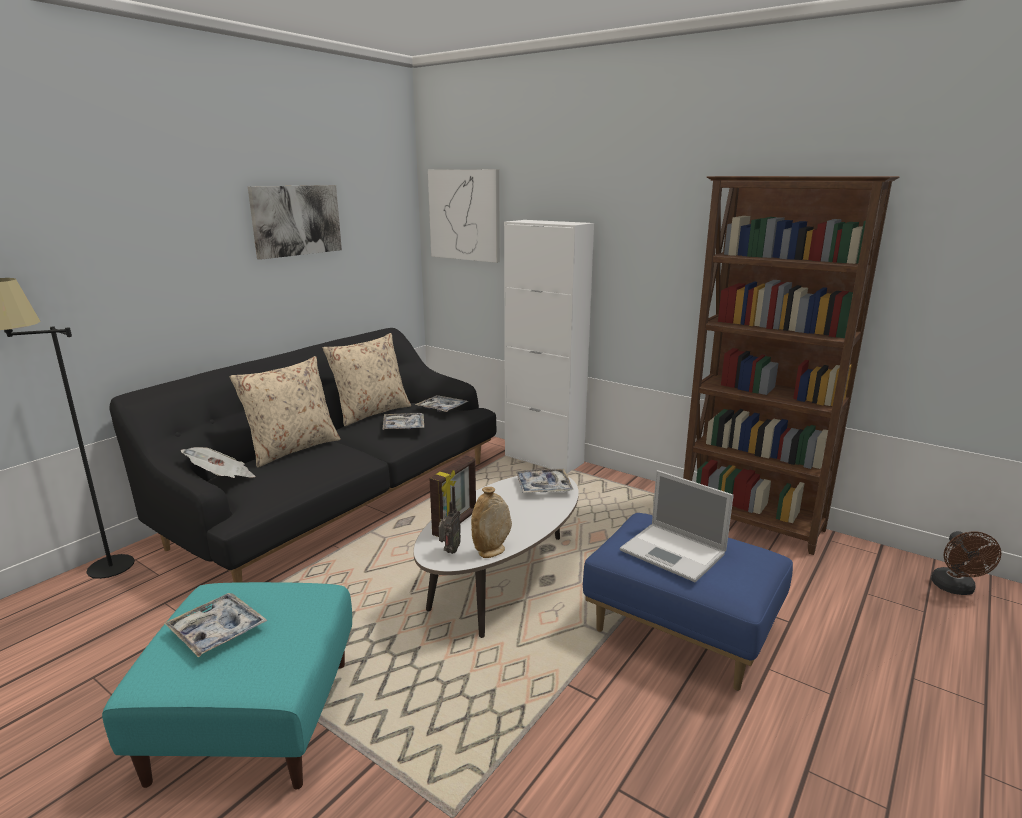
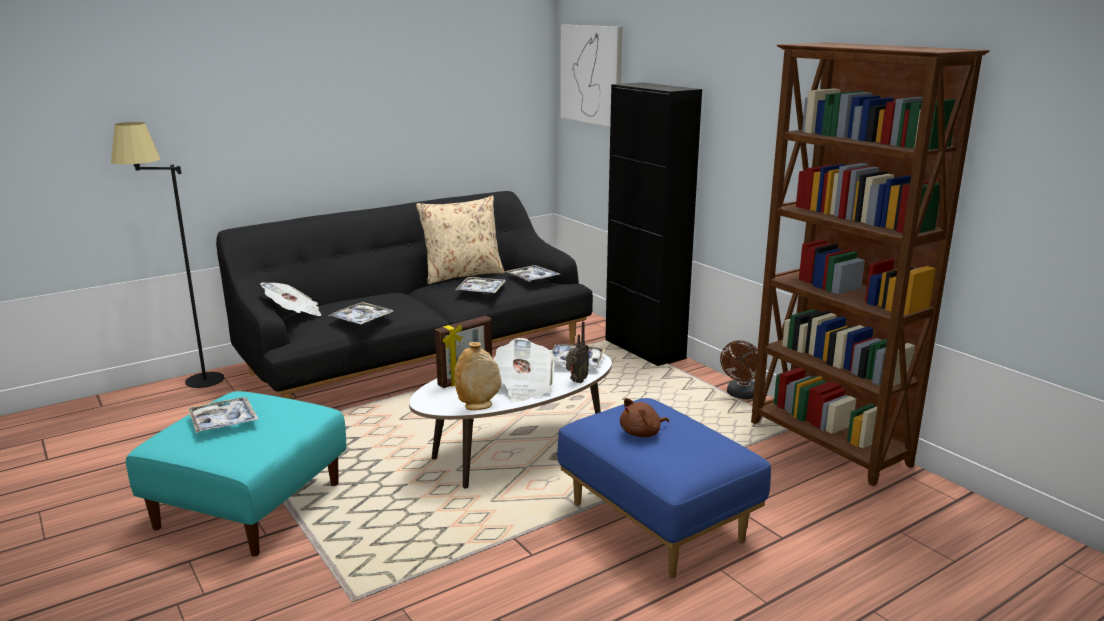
camera: 20 degrees right, 0 degrees up
beige pillow [230,356,341,468] -> none
picture [248,185,342,260] -> none
radio [439,486,461,554] -> radio moved to [566,321,589,383]
white cabinet [504,220,594,474] -> black cabinet [605,82,702,366]
laptop [620,470,734,582] -> brown plush toy [620,398,669,437]
brown fan [931,531,1001,595] -> brown fan moved to [720,340,758,399]
none -> tray [328,302,394,325]
none -> newspaper [494,338,555,402]

